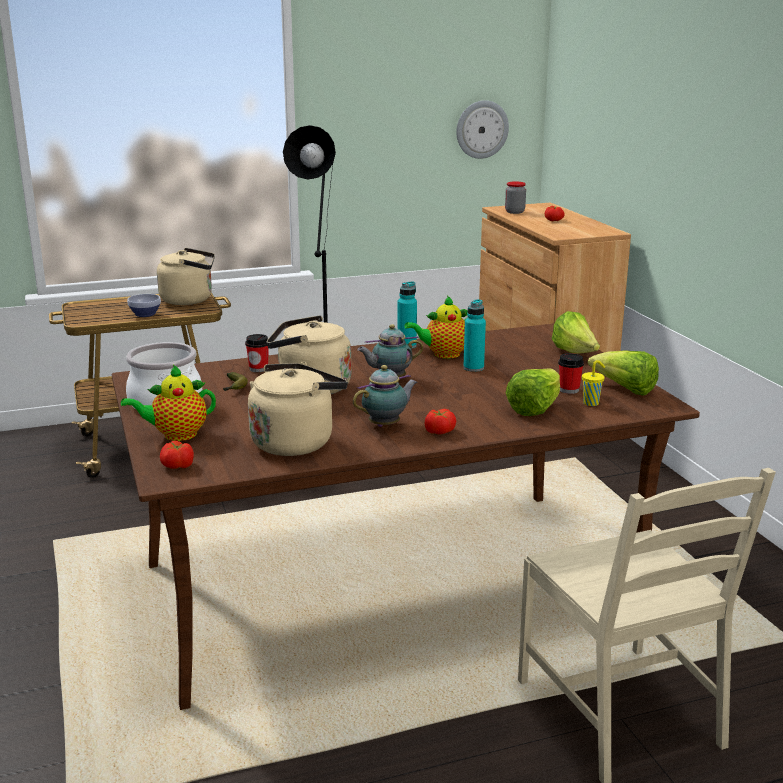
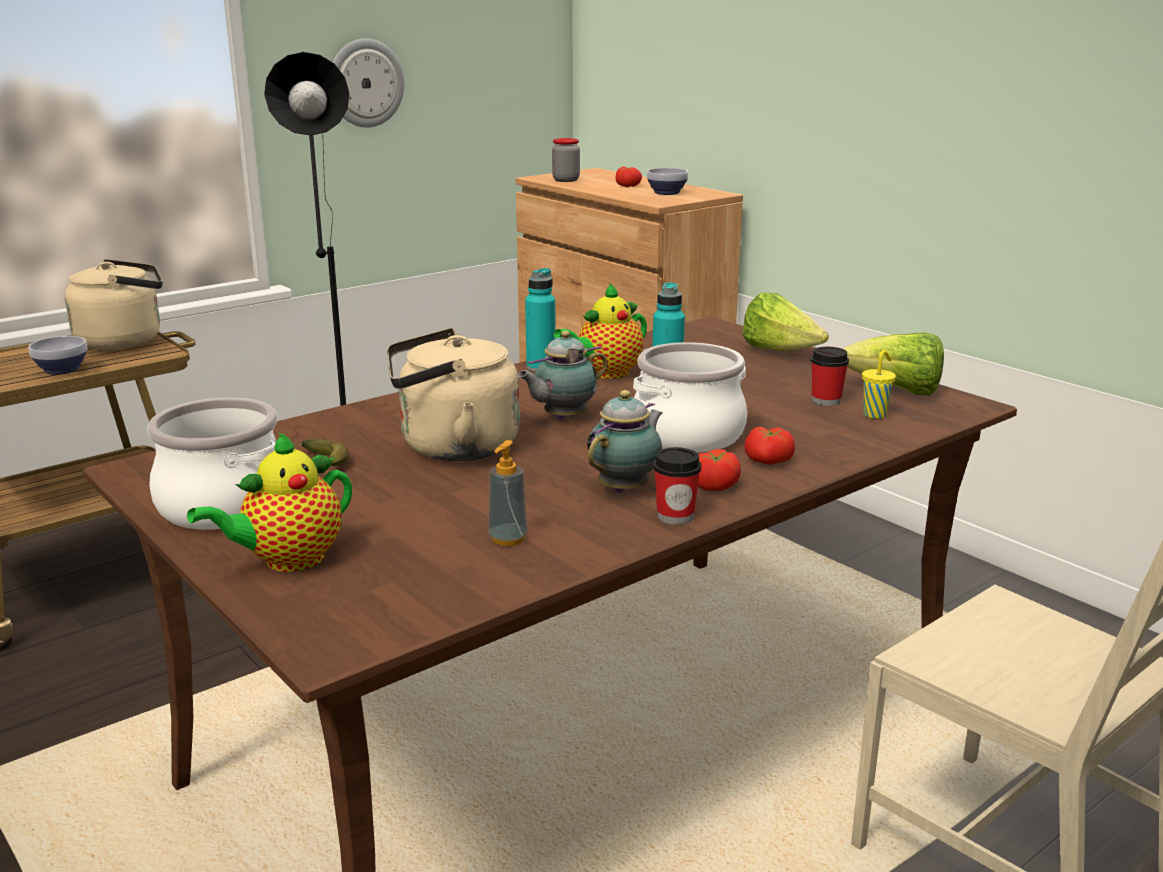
camera: 20 degrees left, 0 degrees up
tomato [160,441,194,469] -> tomato moved to [744,427,795,465]
cup [245,334,269,372] -> cup moved to [653,447,701,524]
beige kettle [248,363,348,456] -> soap dispenser [488,440,528,546]
wall clock [456,100,509,159] -> wall clock moved to [333,38,405,128]
lettuce [505,368,560,416] -> none
none -> cooking pot [633,342,747,453]
none -> bowl [647,168,688,195]

